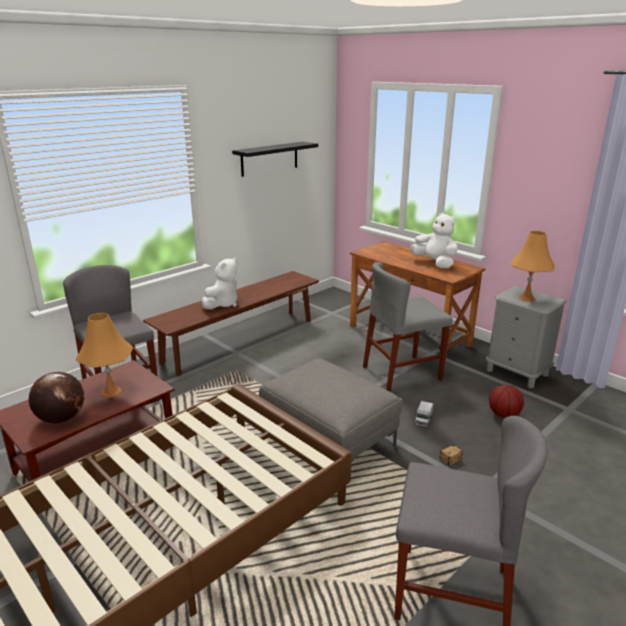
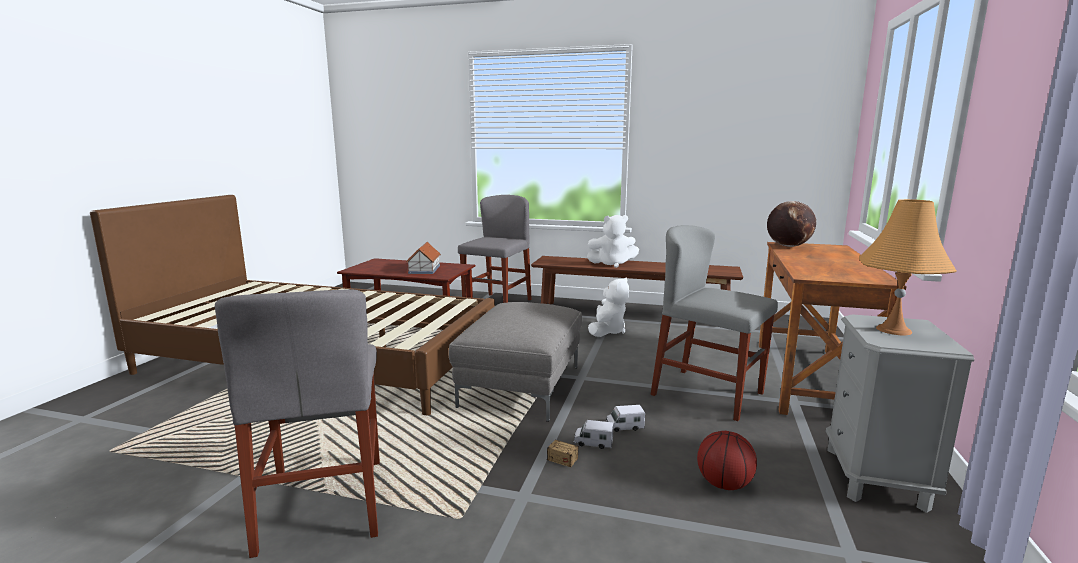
camera: 60 degrees right, 10 degrees down
globe [29,372,84,423] -> globe moved to [767,201,816,247]
orange table lamp [75,313,133,398] -> toy house [406,242,441,274]
black shelf [232,142,318,177] -> none
white plush toy [410,212,458,268] -> white plush toy moved to [588,278,629,337]
none -> toy truck [574,420,614,449]

